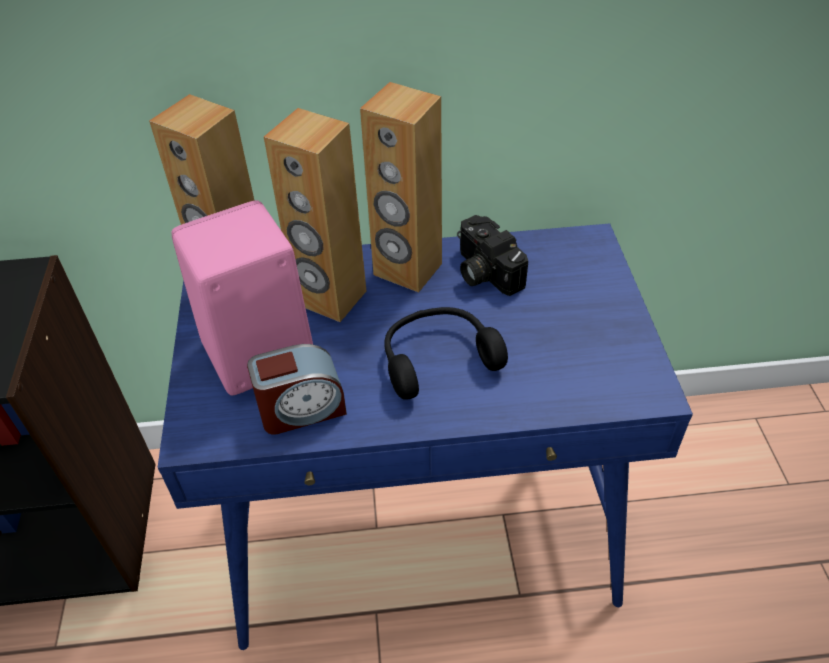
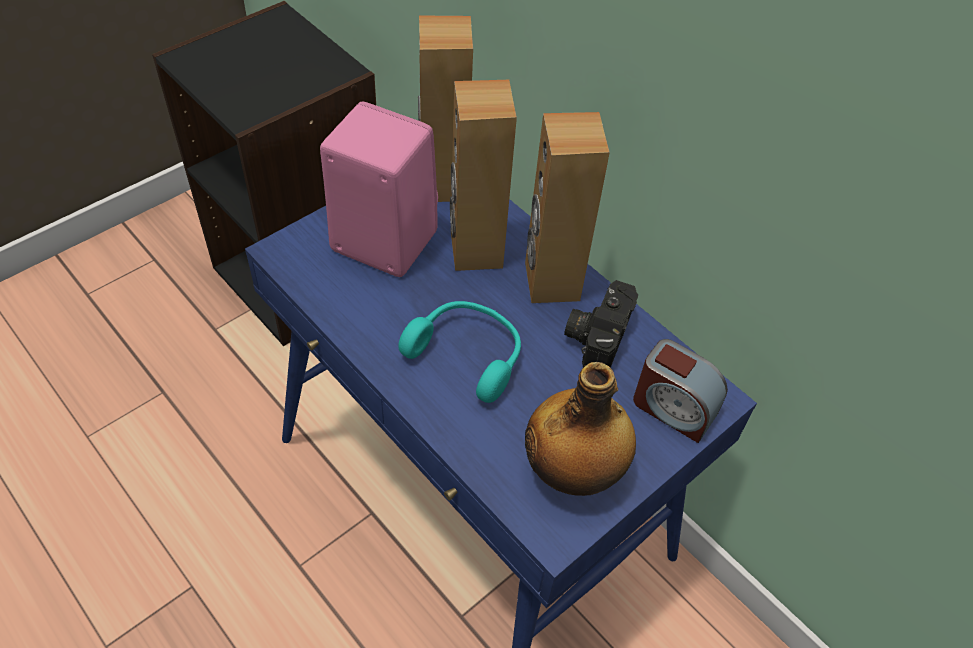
camera: 50 degrees right, 5 degrees up
alarm clock [247,344,347,435] -> alarm clock moved to [633,339,728,443]
black headphones [384,307,508,400] -> turquoise headphones [398,301,521,403]
none -> bottle [525,362,636,496]

